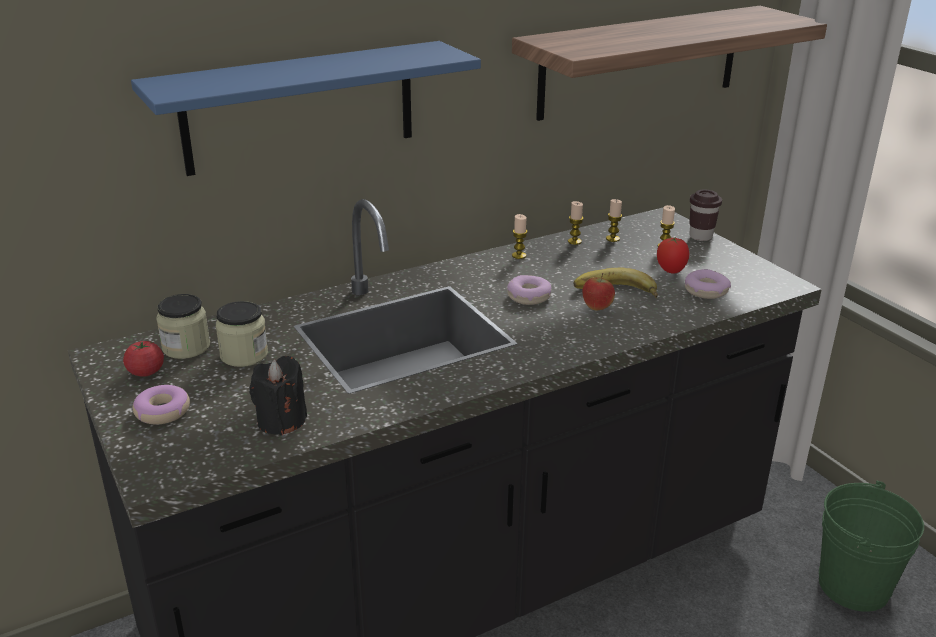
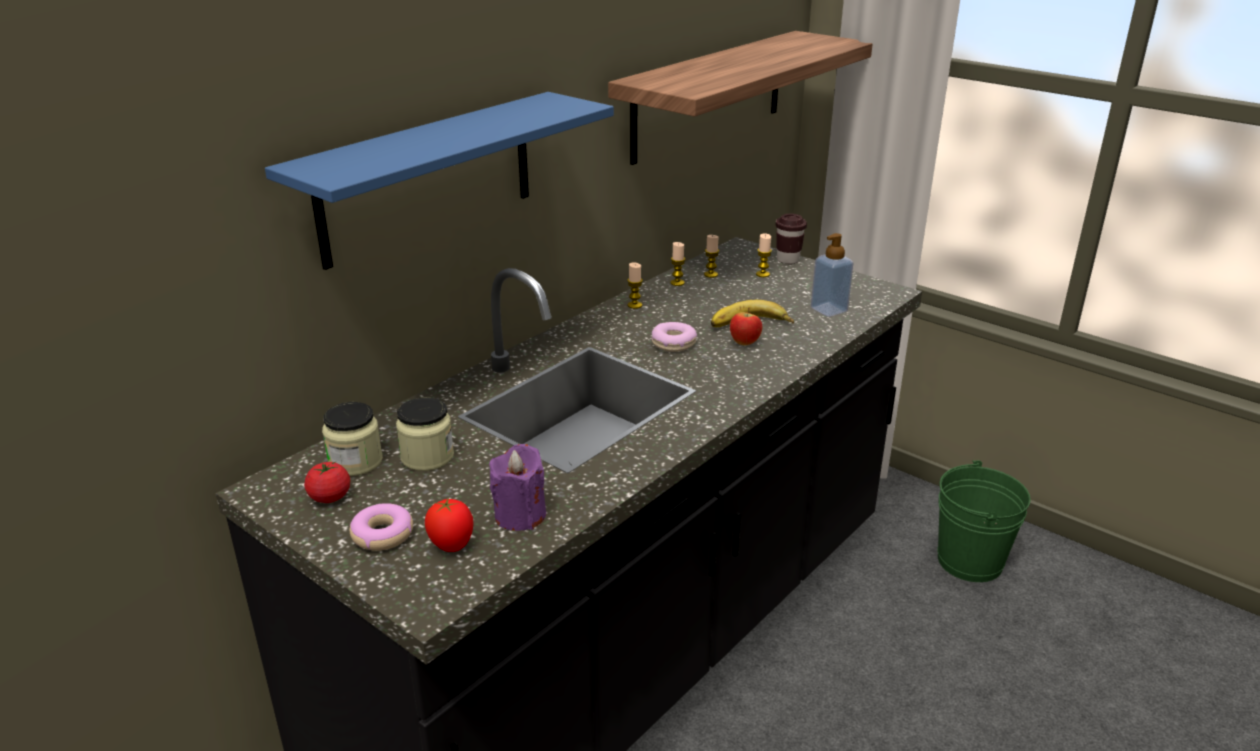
camera: 20 degrees left, 0 degrees up
black candle [249,356,307,436] -> purple candle [489,444,546,531]
tomato [657,237,689,274] -> tomato moved to [425,497,473,552]
donut [685,269,731,299] -> soap dispenser [811,233,853,317]

